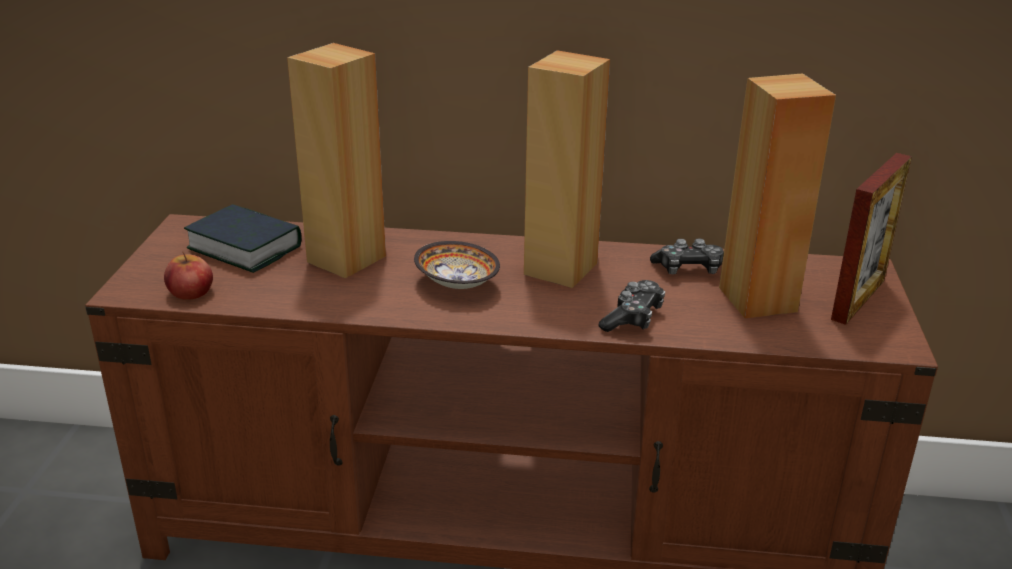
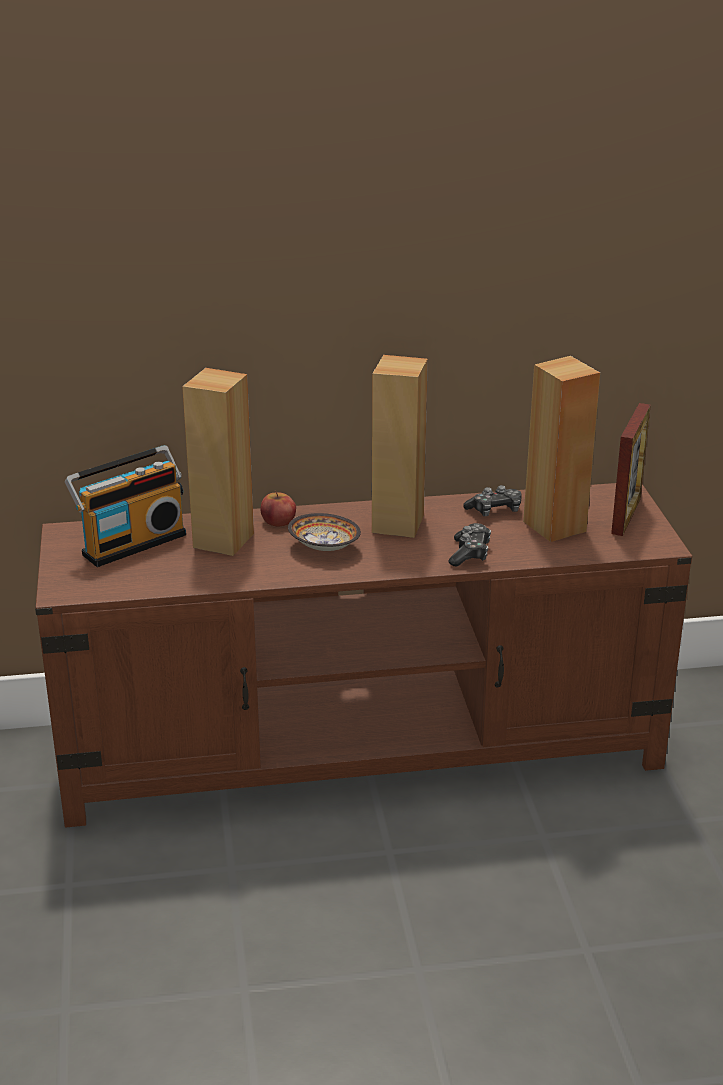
camera: 15 degrees left, 0 degrees up
apple [164,251,213,300] -> apple moved to [261,490,296,526]
book [184,204,301,273] -> radio [65,445,186,567]

